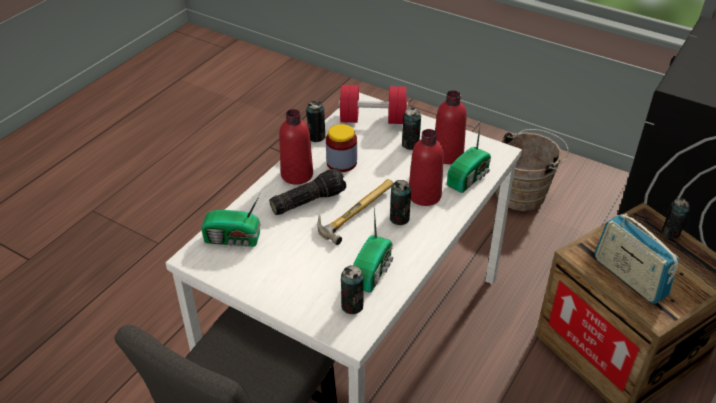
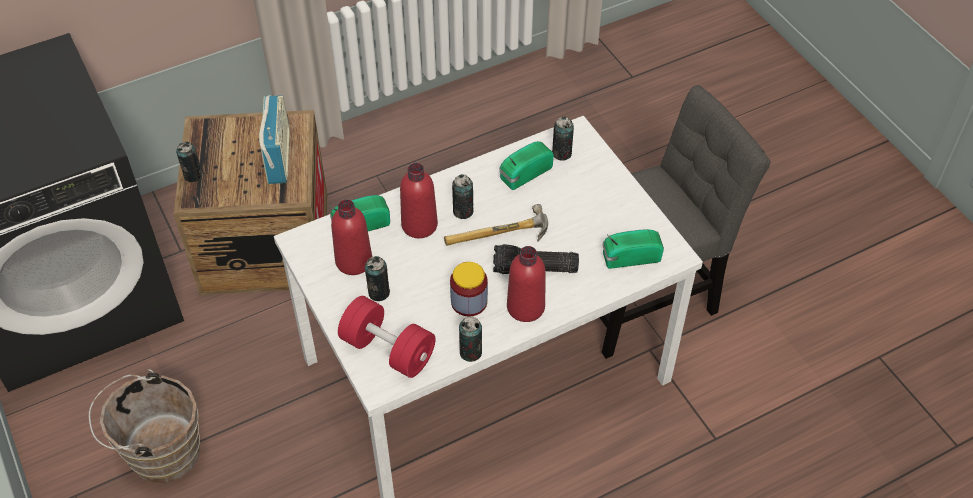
camera: 150 degrees left, 10 degrees up
radio [201,193,261,247] -> radio turned 45 degrees counterclockwise [602,229,664,269]

